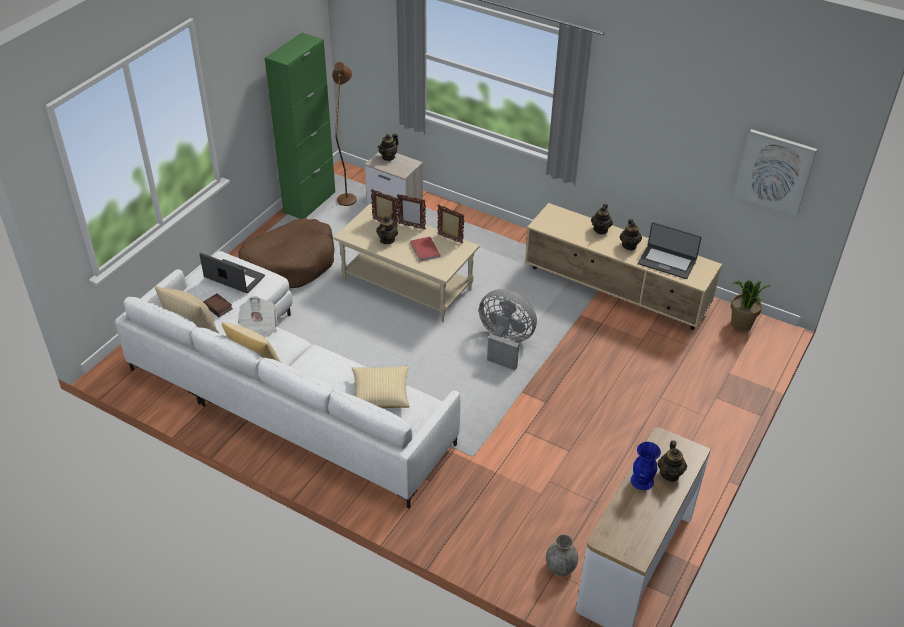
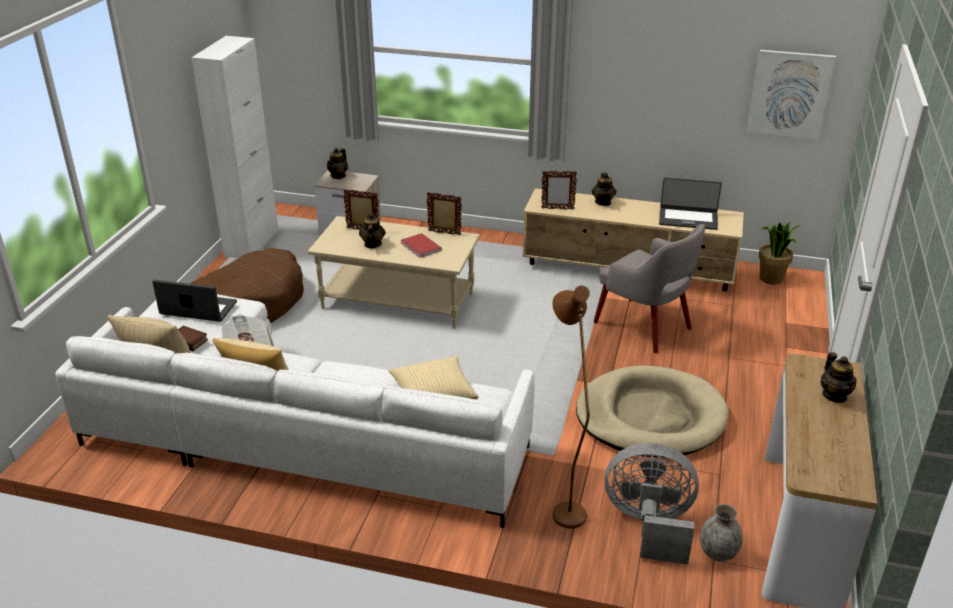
camera: 15 degrees left, 10 degrees down
green cabinet [265,33,335,219] -> white cabinet [191,36,278,258]
brown floor lamp [332,62,357,206] -> brown floor lamp moved to [552,286,590,529]
picture frame [397,194,426,229] -> picture frame moved to [541,171,577,210]
grey fan [479,289,537,370] -> grey fan moved to [604,443,699,565]
teapot [620,219,642,250] -> none
blue vase [631,442,661,490] -> none
none -> beige dog bed [576,365,728,458]
none -> grey armchair [594,224,705,353]

